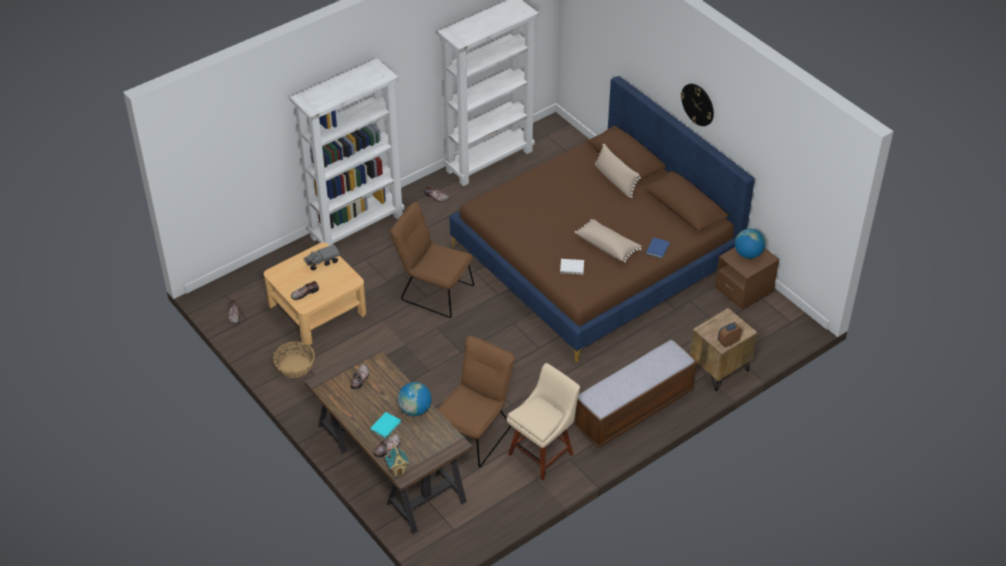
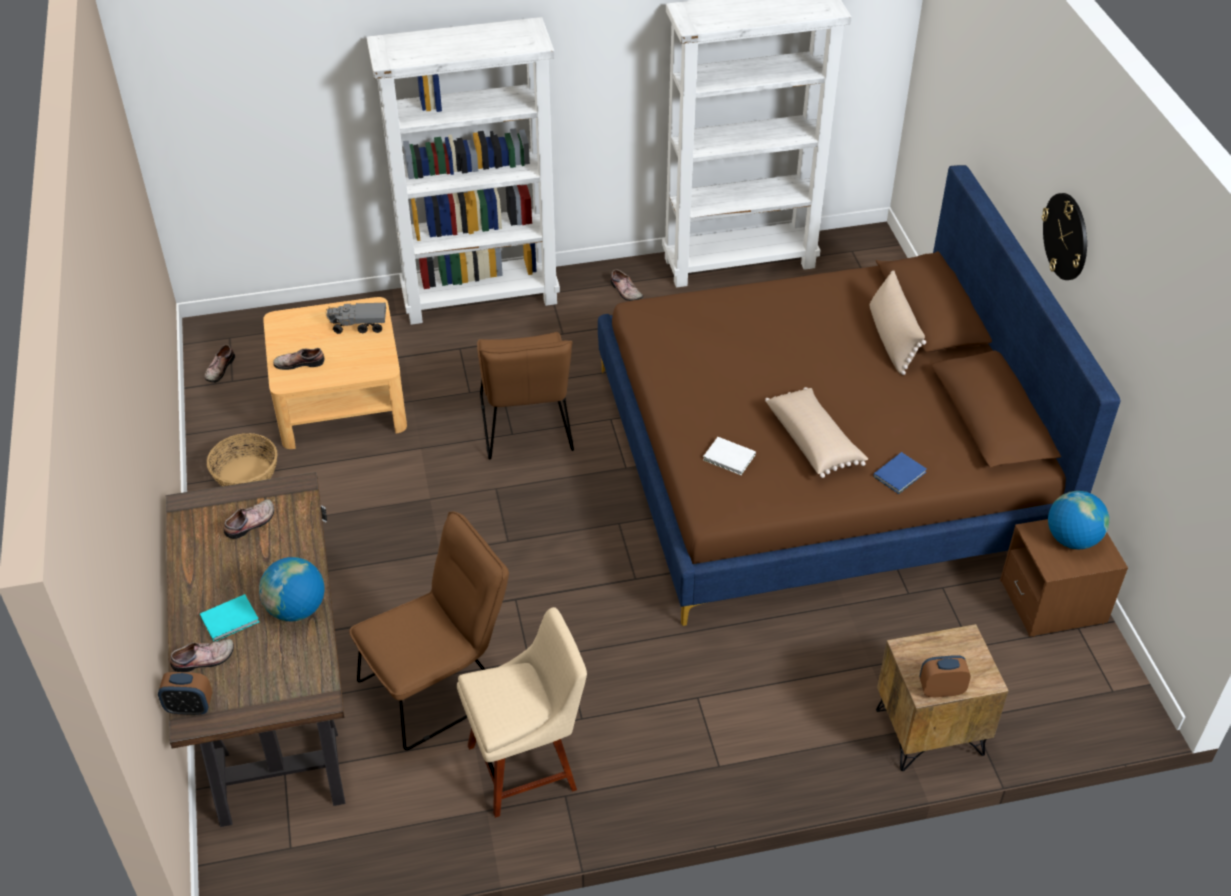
camera: 25 degrees right, 0 degrees up
toy house [385,444,409,477] -> alarm clock [158,672,213,715]
brown chair [390,201,474,318] -> brown chair turned 150 degrees counterclockwise [477,332,574,460]
bench [574,340,698,447] -> none

